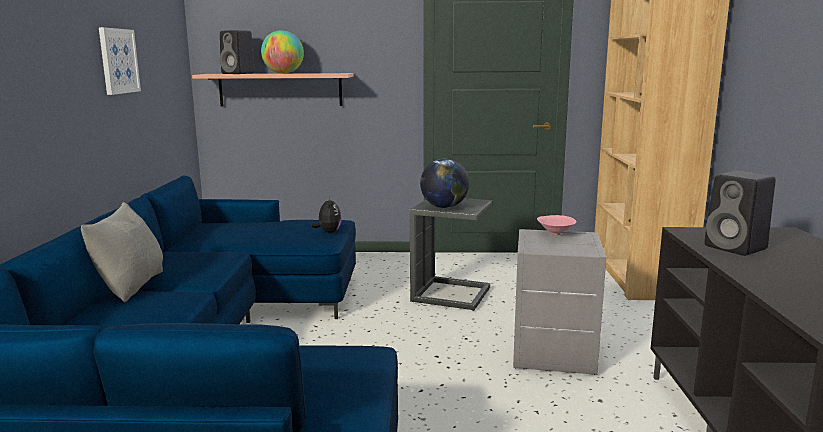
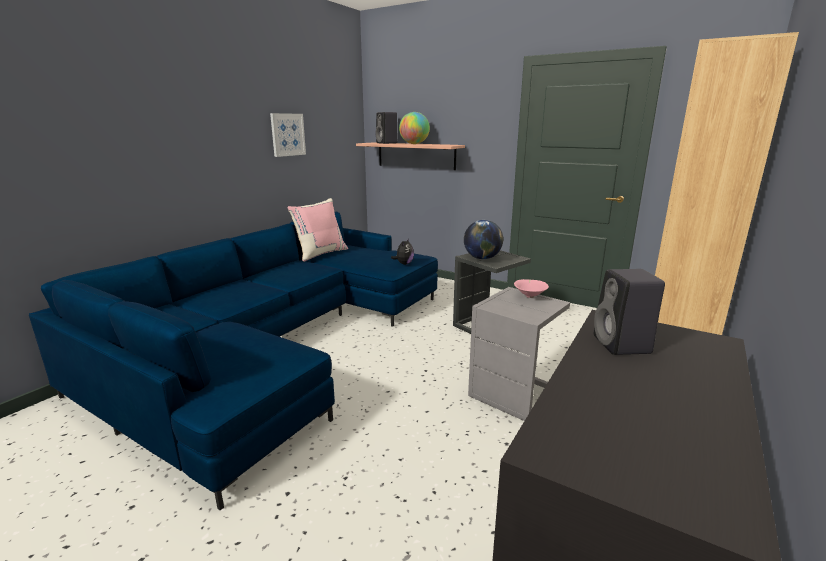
camera: 30 degrees right, 5 degrees up
grey pillow [81,202,163,302] -> none
none -> pink pillow [287,198,348,262]

